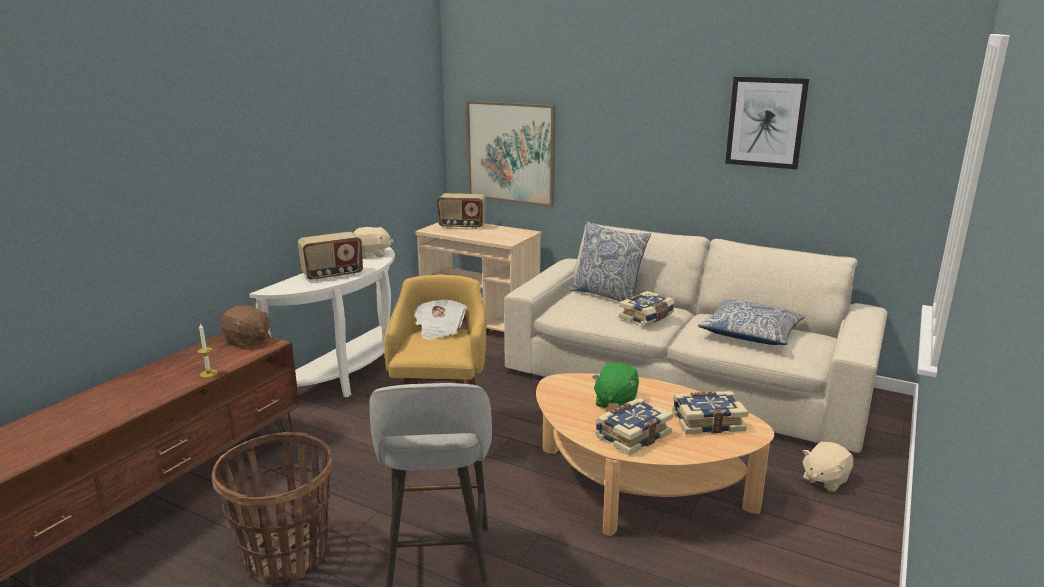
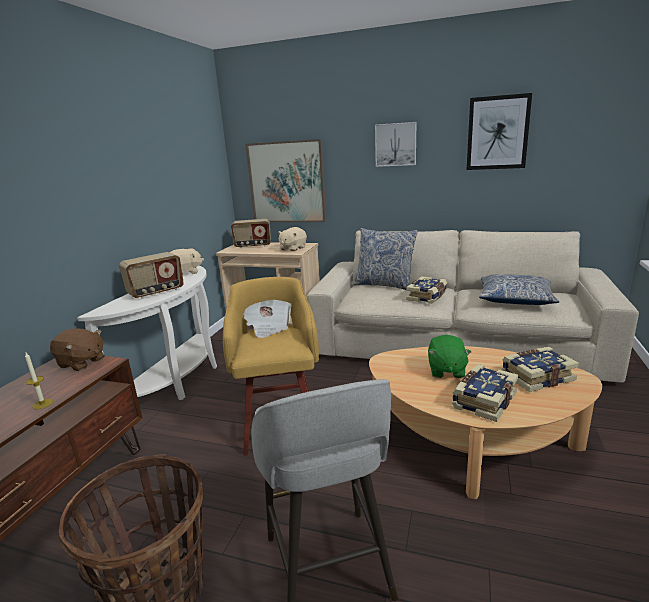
camera: 10 degrees left, 0 degrees up
beige plush toy [802,442,853,492] -> beige plush toy moved to [278,227,307,251]
none -> picture [375,122,416,167]

